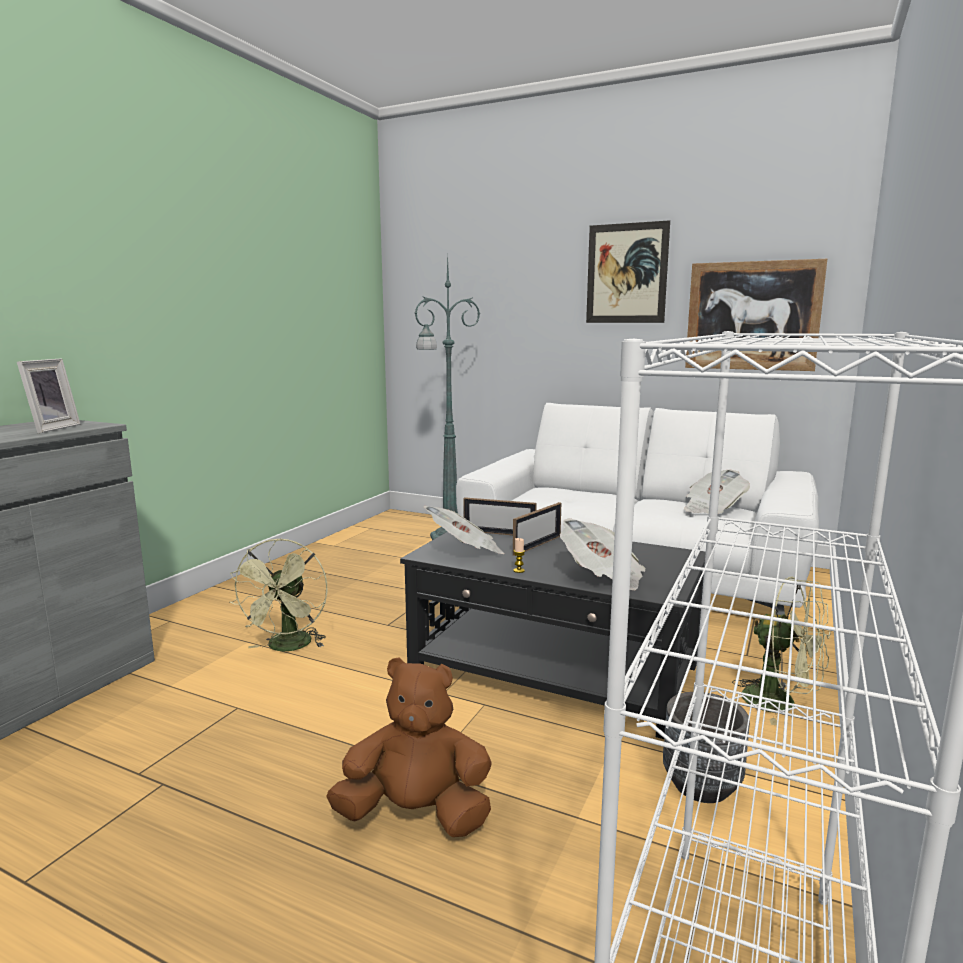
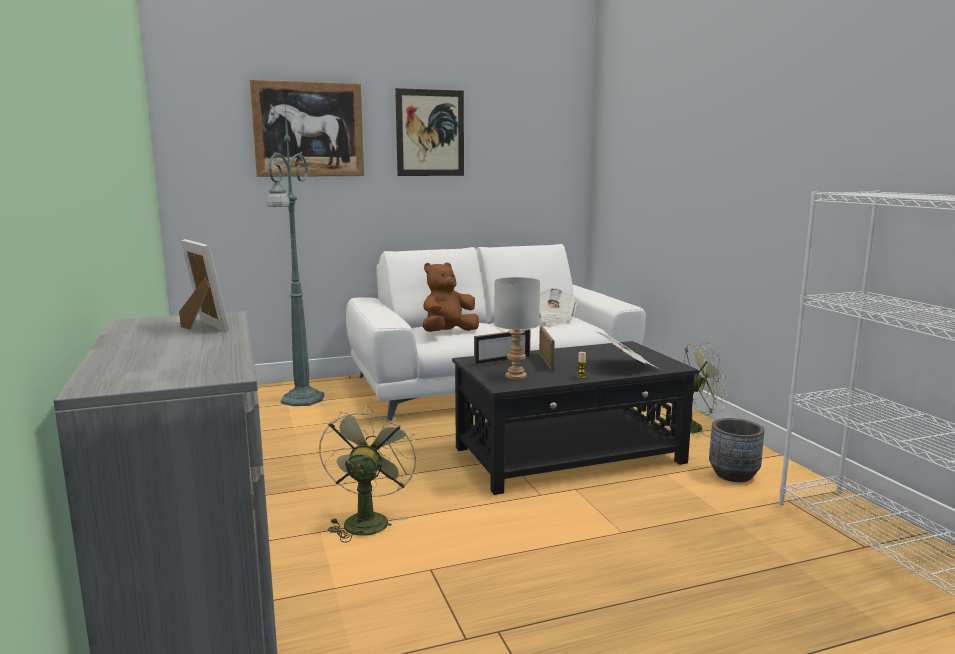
camera: 45 degrees left, 0 degrees up
green fan [230,538,328,651] -> green fan turned 135 degrees counterclockwise [319,405,417,542]
brown plush toy [326,657,492,837] -> brown plush toy moved to [422,262,479,332]
newspaper [424,506,504,554] -> grey table lamp [494,277,540,380]
picture [685,259,827,371] -> picture moved to [250,80,364,177]

